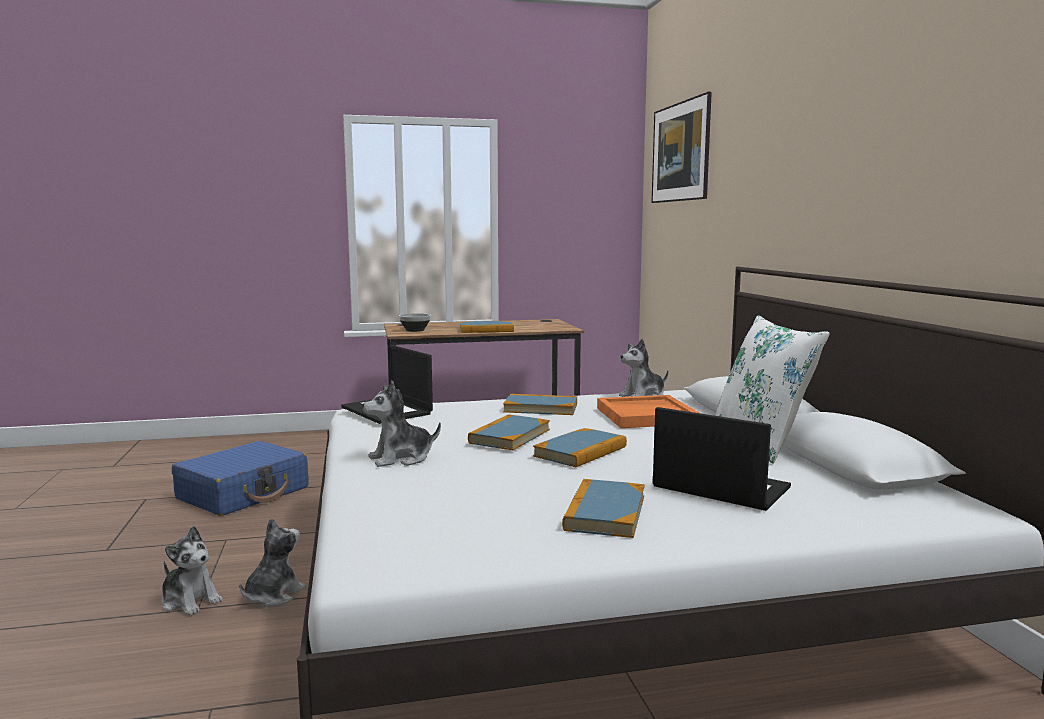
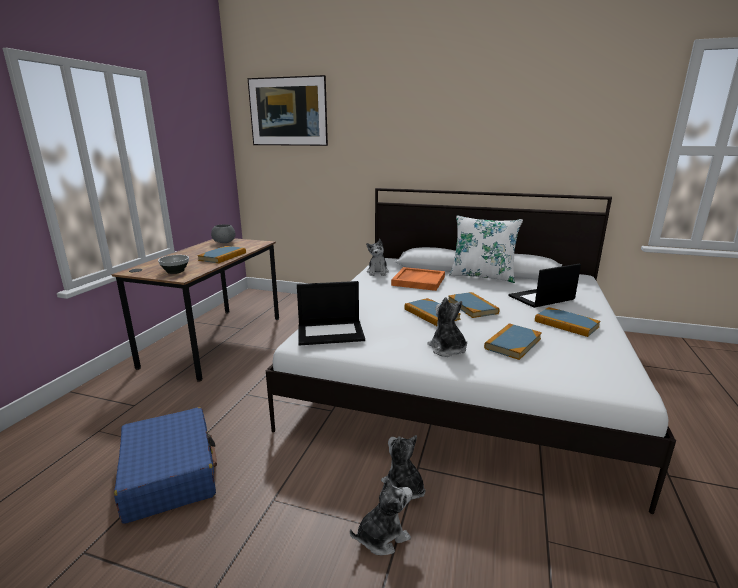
camera: 60 degrees left, 10 degrees up
plush toy [362,381,441,467] -> plush toy turned 150 degrees clockwise [427,297,467,357]
book [503,394,577,415] -> book moved to [484,323,542,360]
none -> grey bowl [211,224,235,243]

